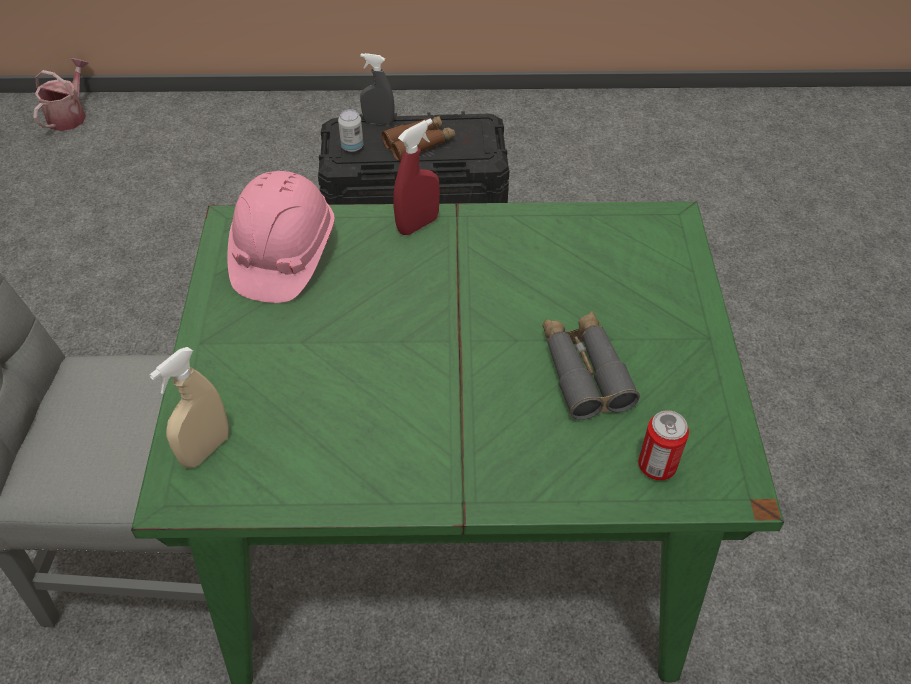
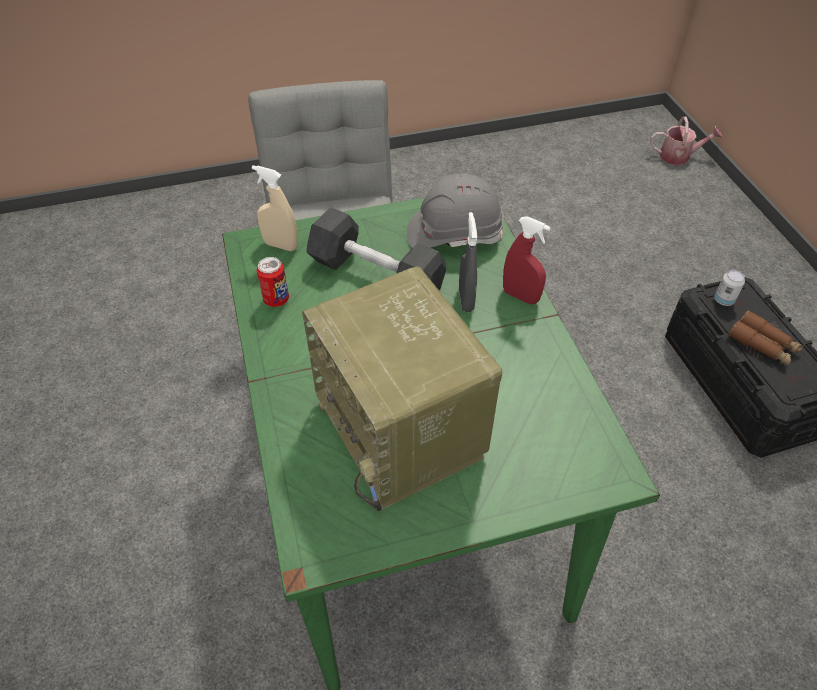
camera: 75 degrees right, 0 degrees up
pink hard hat [227,171,335,303] -> grey hard hat [407,173,504,248]
grey spray bottle [360,53,395,125] -> grey spray bottle moved to [459,212,477,312]
grey binoculars [543,311,640,420] -> radio [302,266,502,511]
can [638,410,689,480] -> can moved to [257,257,289,307]
none -> grey dumbbell [307,207,446,290]

